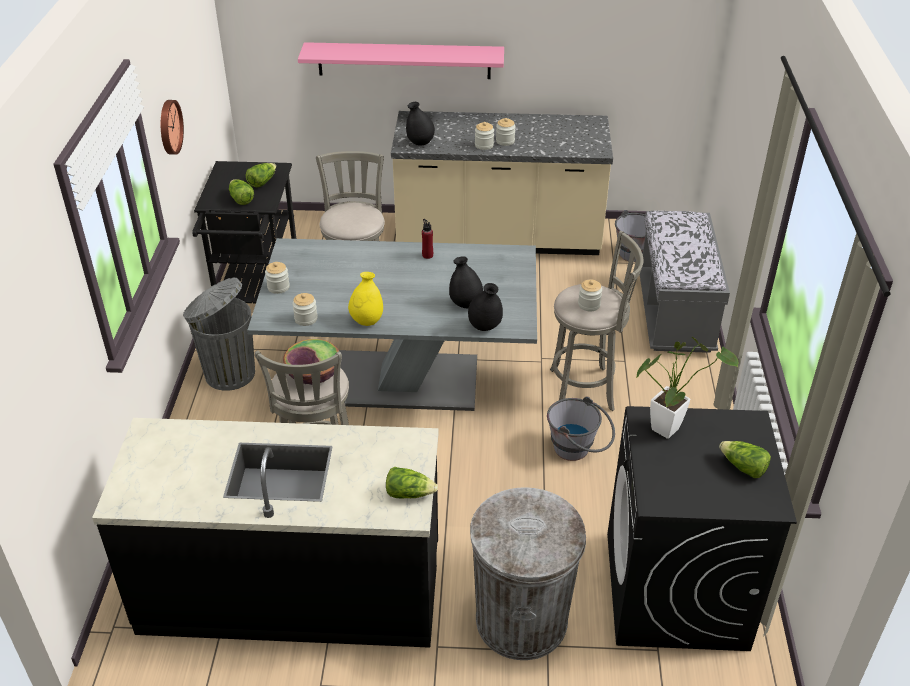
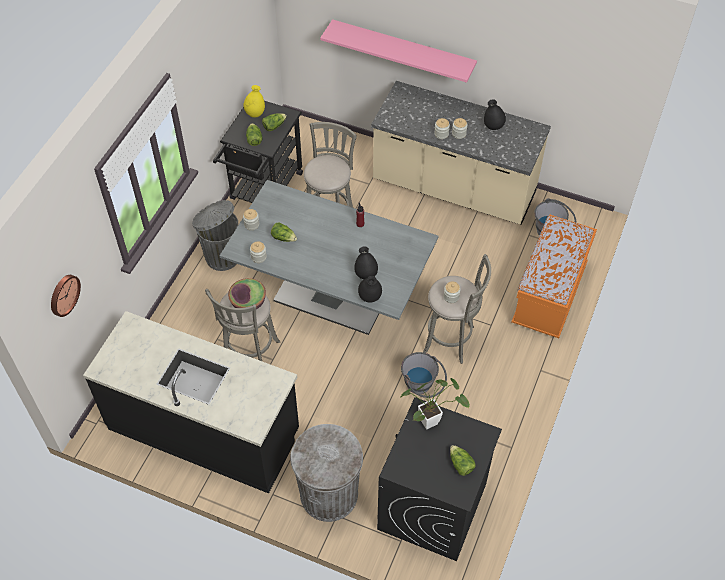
camera: 20 degrees right, 15 degrees up
wall clock [161,100,184,155] -> wall clock moved to [51,275,81,317]
yellow vase [348,272,383,326] -> yellow vase moved to [243,85,265,118]
lettuce [386,467,438,499] -> lettuce moved to [271,222,297,242]
black vase [406,102,435,146] -> black vase moved to [484,99,506,130]
grey bench [640,211,730,353] -> orange bench [511,214,597,338]

